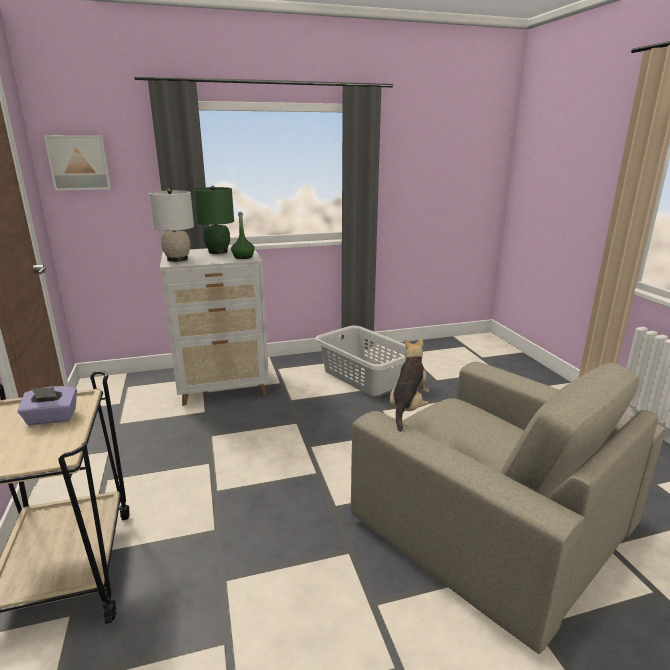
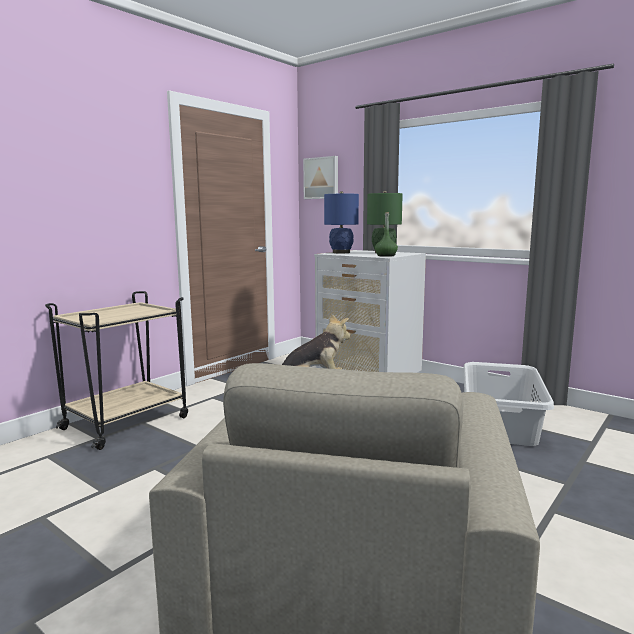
camera: 55 degrees right, 10 degrees down
purple tissue box [17,386,77,425] -> none
white table lamp [149,189,194,262] -> blue table lamp [324,191,359,253]

